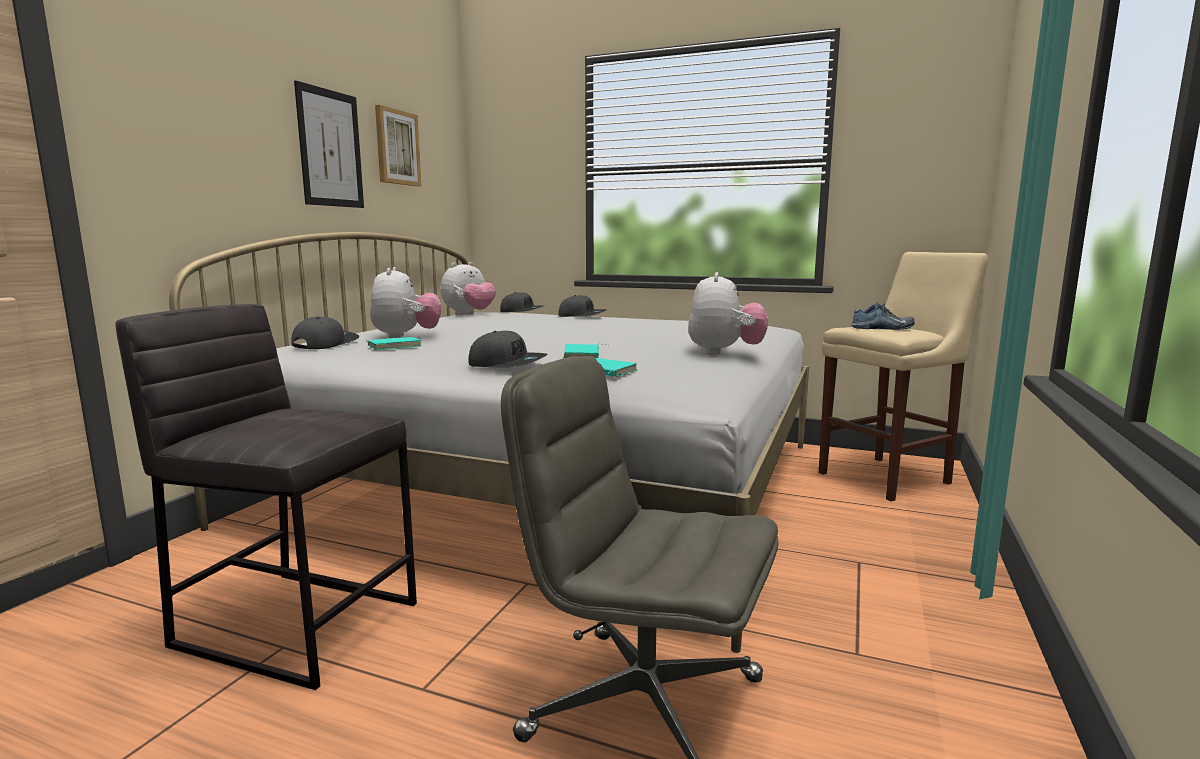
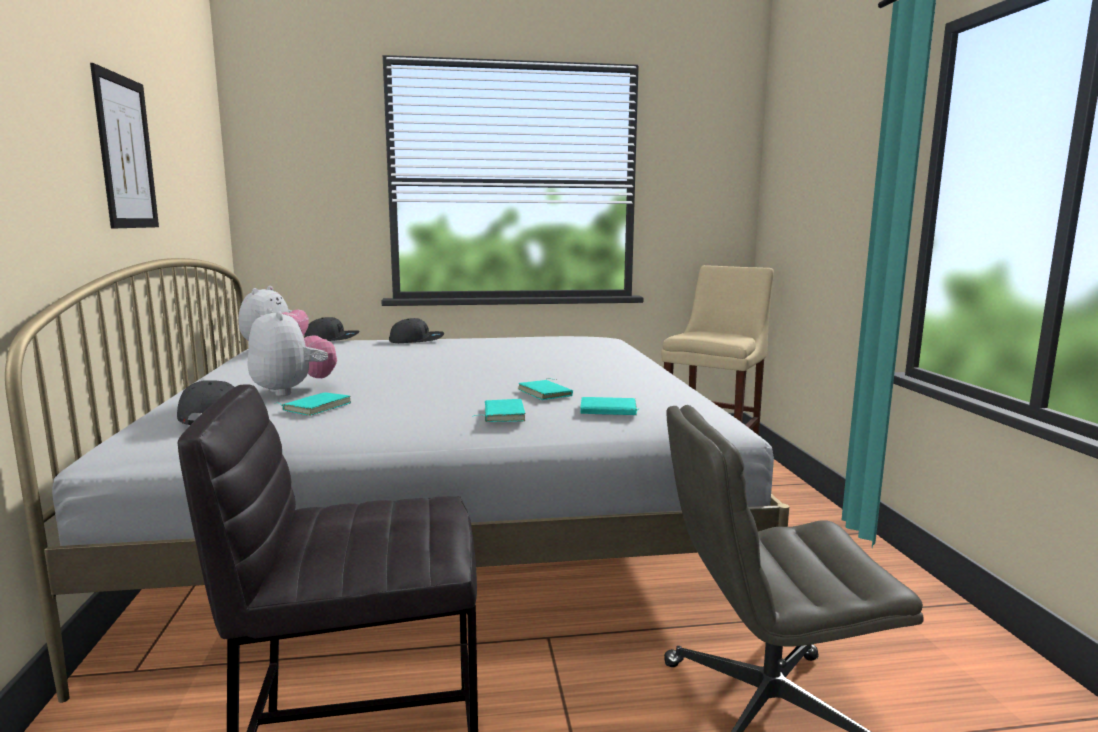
camera: 30 degrees left, 0 degrees up
picture [375,105,421,186] -> none
grey cap [468,331,548,368] -> turquoise book [472,399,525,422]
plush toy [688,272,768,355] -> none
shoe [852,302,915,330] -> none

